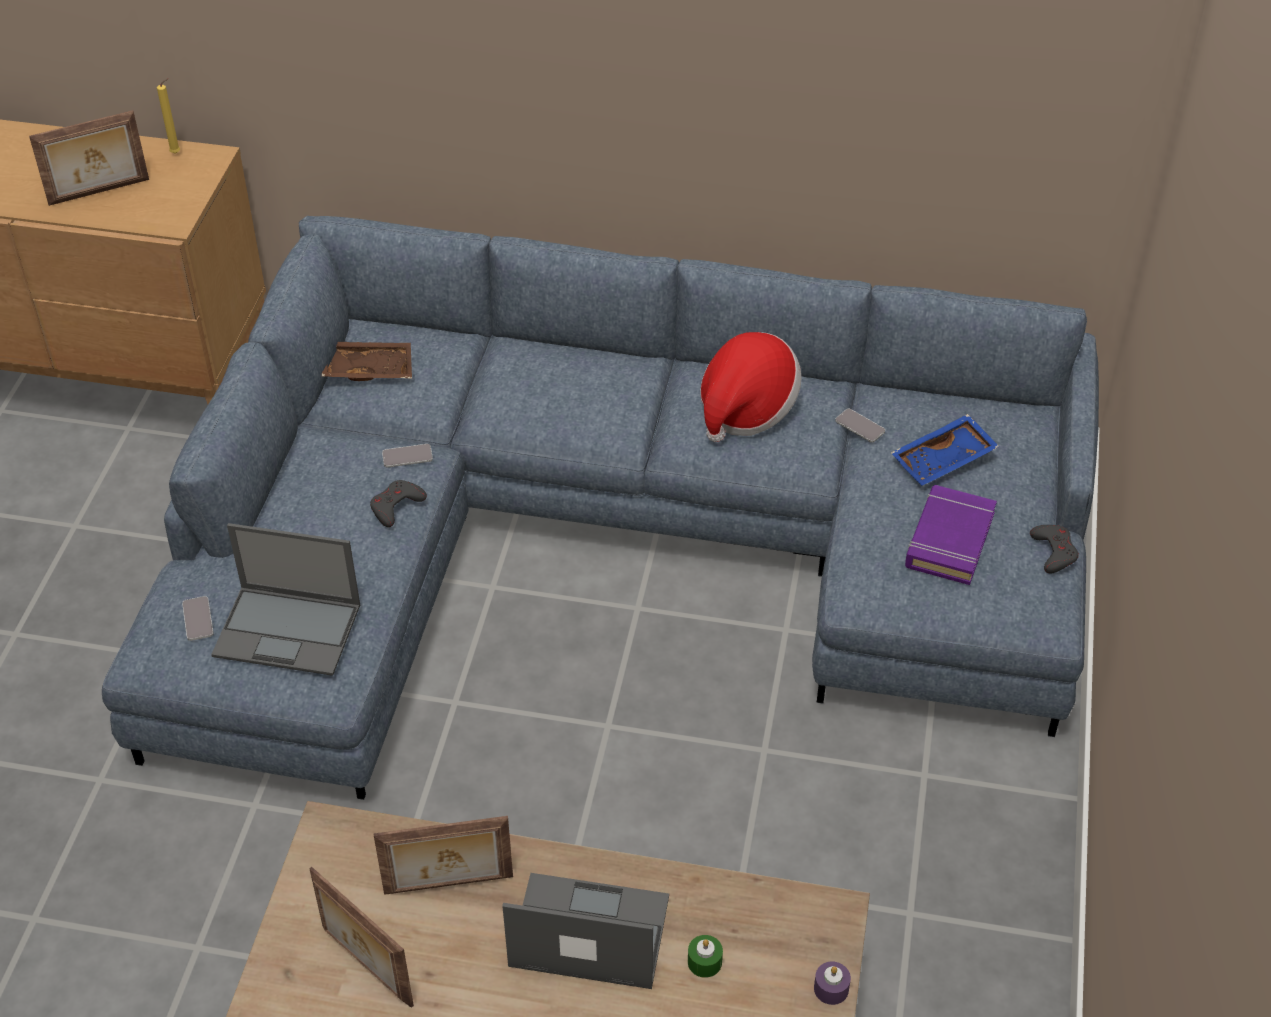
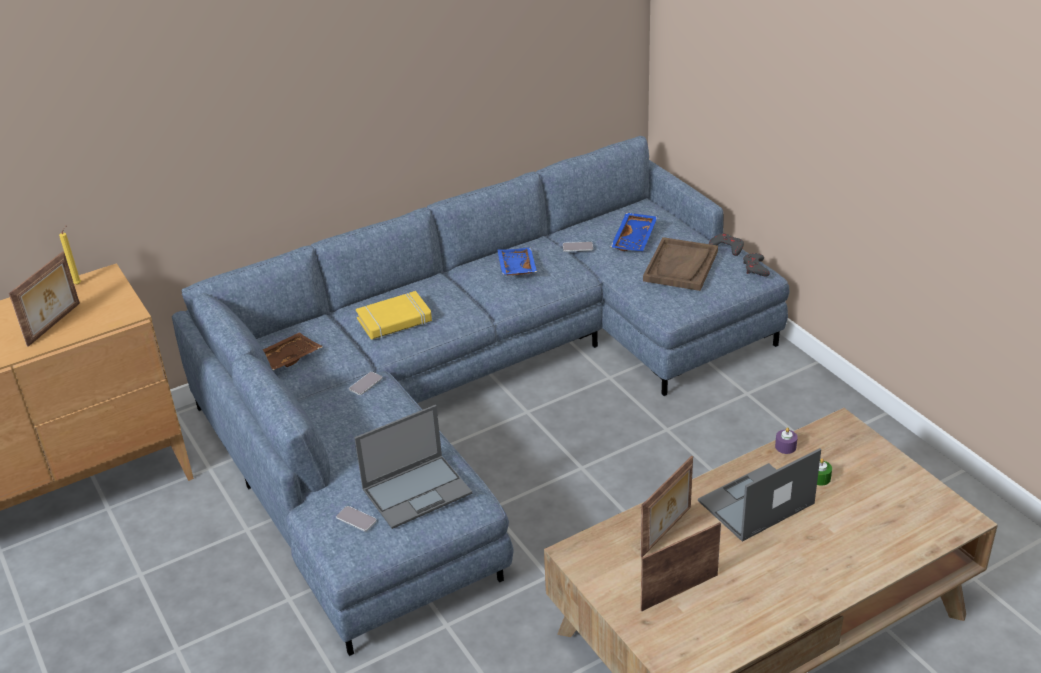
camera: 40 degrees left, 10 degrees down
picture frame [309,867,414,1008] -> picture frame turned 150 degrees clockwise [641,522,721,611]
grey game controller [370,480,427,527] -> grey game controller moved to [743,253,770,277]
hat [700,332,802,442] -> blue tray [497,247,537,275]
purple candle [814,962,851,1005] -> purple candle moved to [775,427,798,454]
purple book [905,485,997,585] -> brown tray [643,237,718,291]
none -> yellow book [356,291,432,340]

